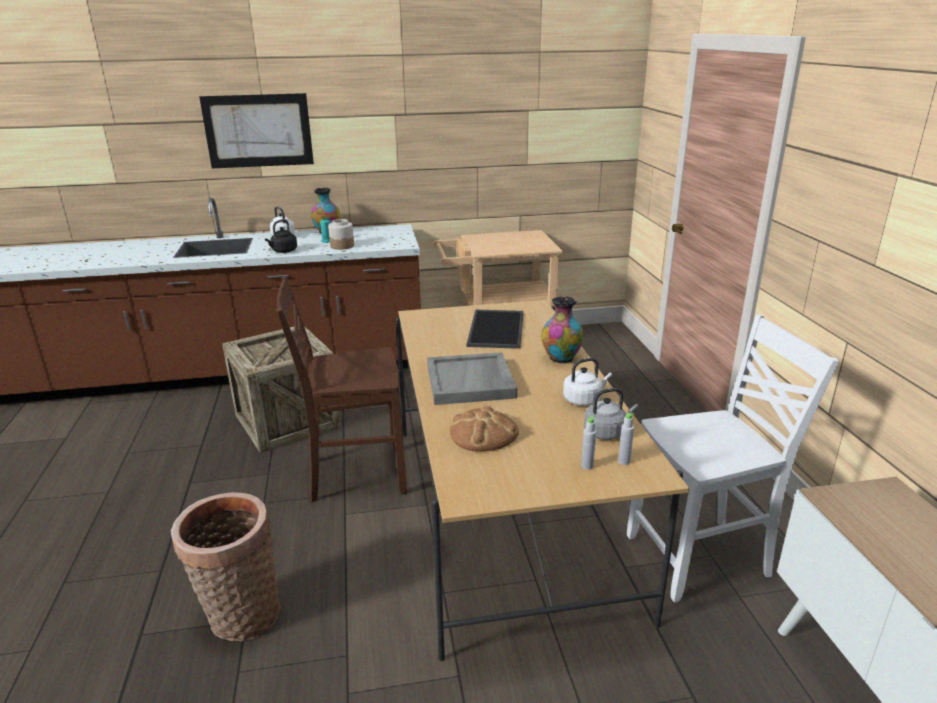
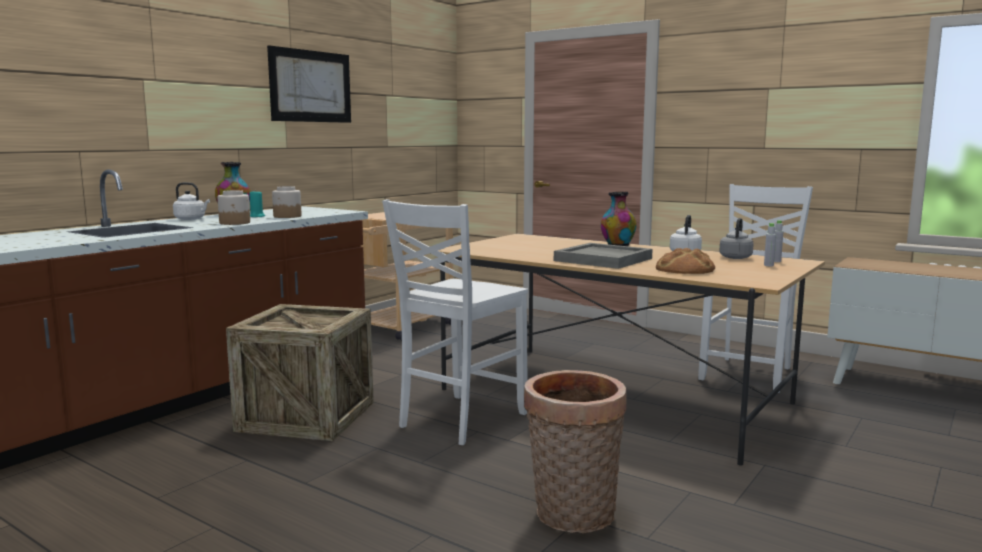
camera: 45 degrees left, 15 degrees down
picture [199,93,314,168] -> picture moved to [267,45,351,123]
black kettle [265,219,297,253] -> jar [218,190,250,225]
brown chair [276,277,407,502] -> white chair [382,199,528,445]
tray [467,309,523,349] -> none

